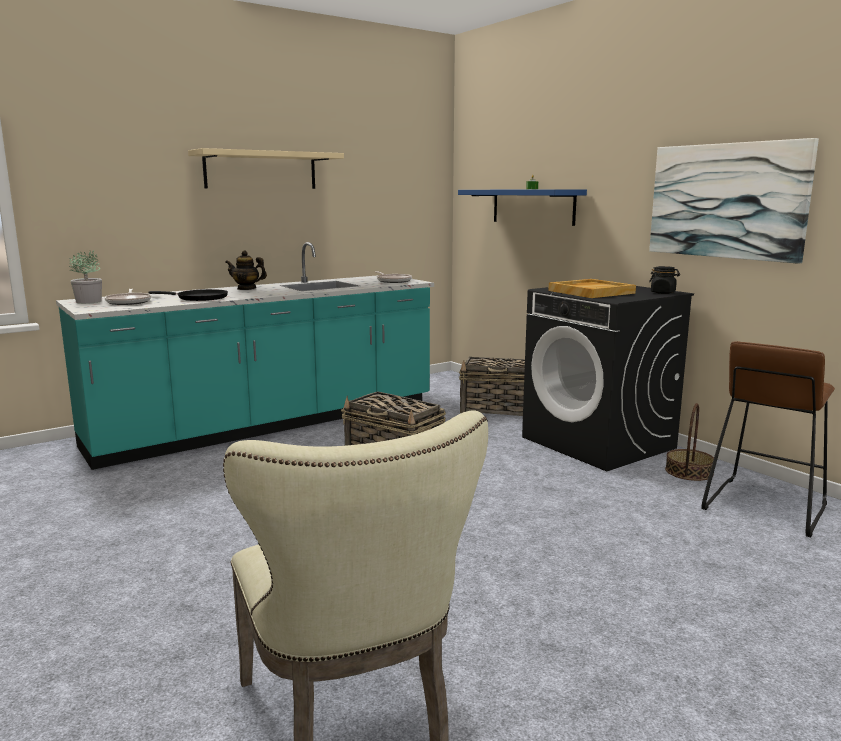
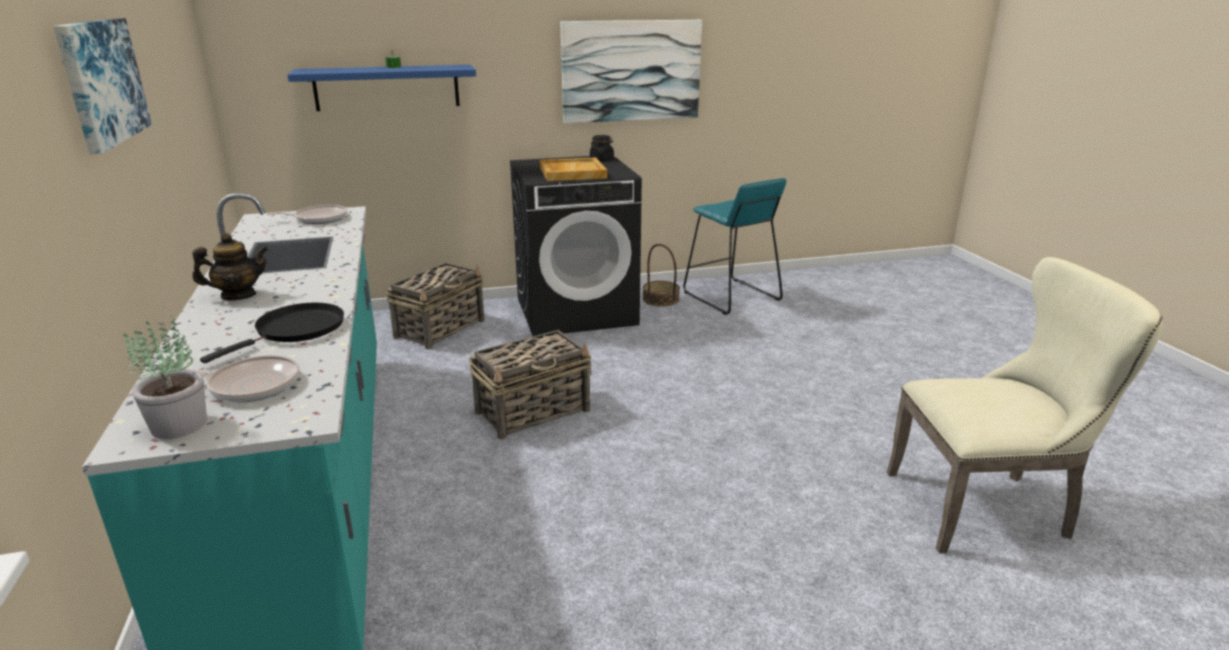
camera: 70 degrees left, 10 degrees up
beige shelf [188,148,344,189] -> picture [53,18,152,154]
teapot [225,250,267,290] -> teapot turned 135 degrees counterclockwise [192,233,268,300]
brown stool [701,341,835,538] -> turquoise stool [683,178,786,315]

